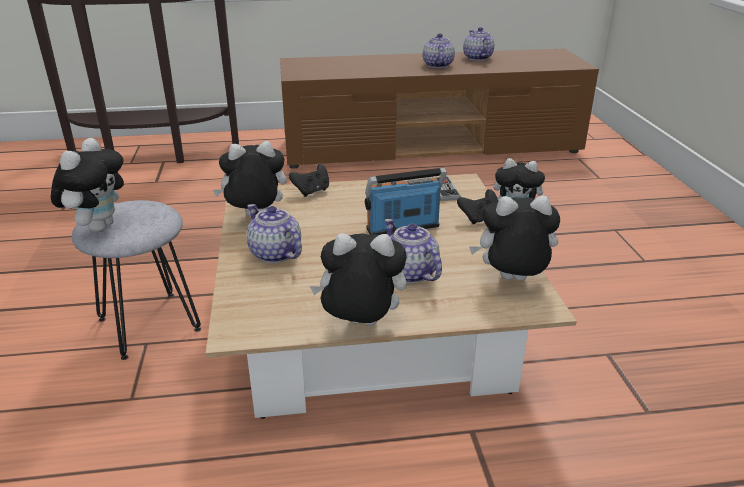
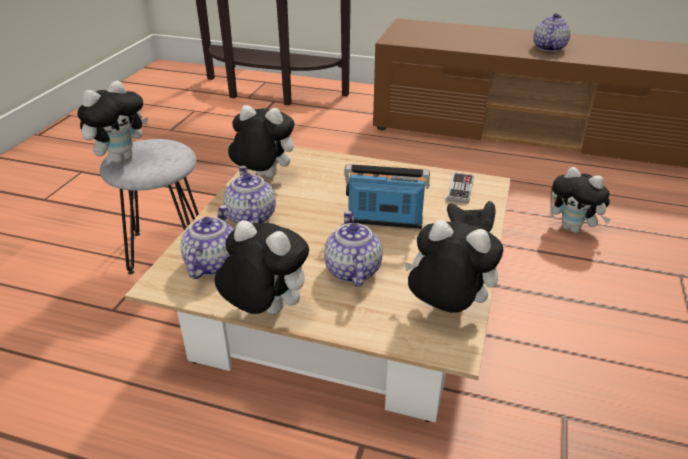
camera: 25 degrees right, 5 degrees up
black game controller [289,164,329,197] -> none
teapot [463,27,495,61] -> teapot moved to [180,205,234,279]

